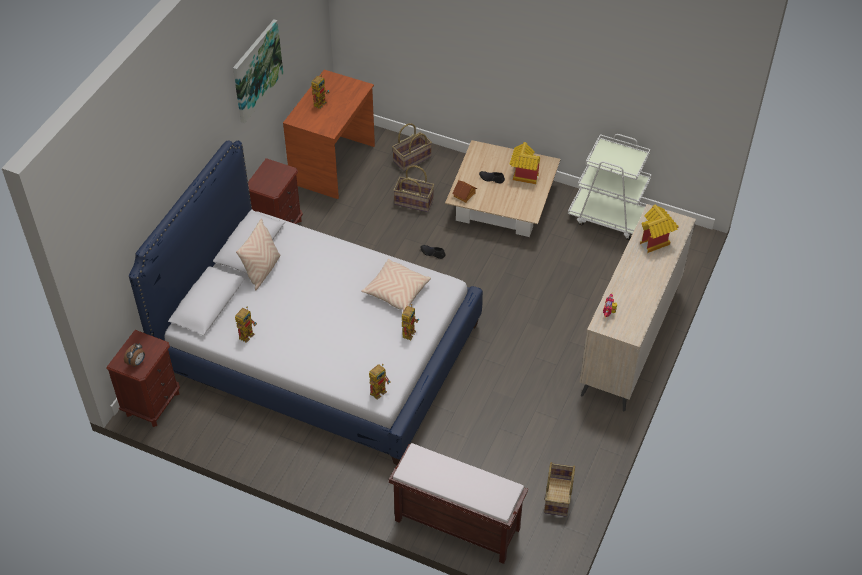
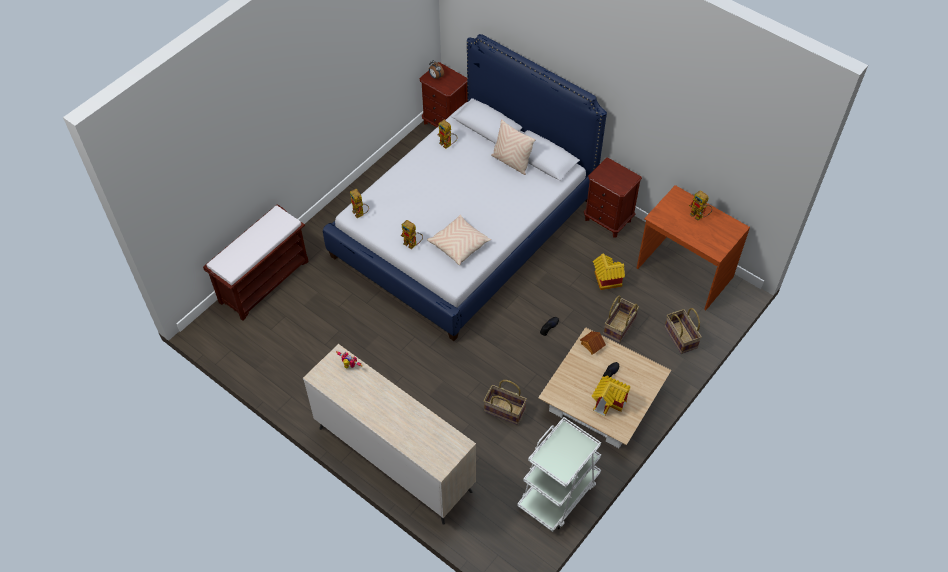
camera: 105 degrees right, 5 degrees up
picture [233,19,284,123] -> none
basket [544,462,575,517] -> basket moved to [484,380,527,425]
toy house [640,204,678,253] -> toy house moved to [593,253,625,290]

